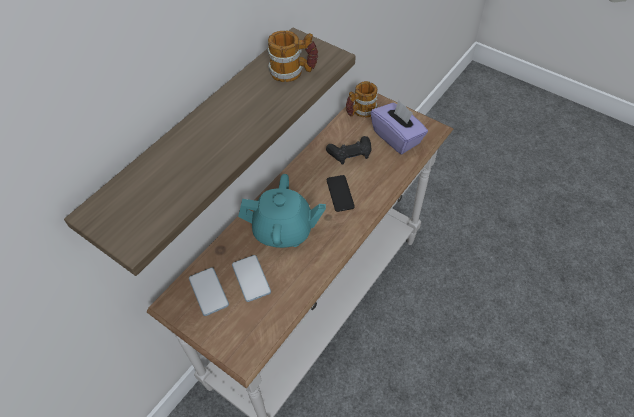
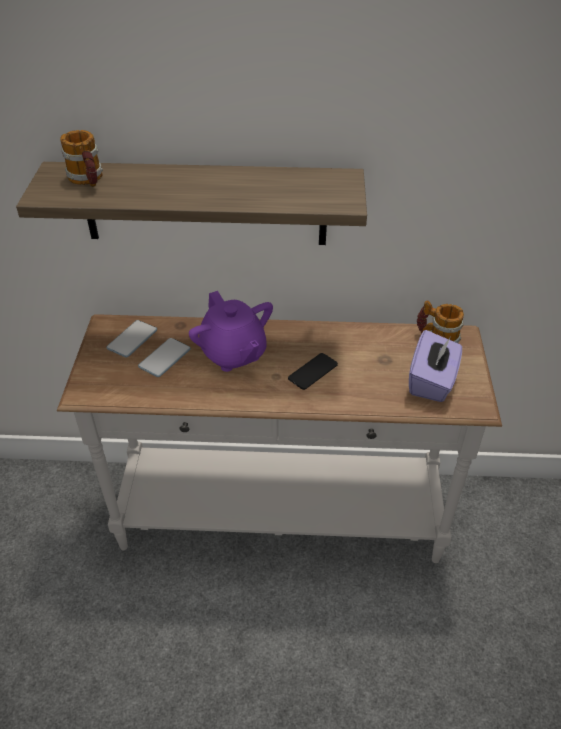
camera: 55 degrees right, 10 degrees down
turquoise teapot [238,174,326,248] -> purple teapot [189,291,273,372]
mug [267,31,318,82] -> mug moved to [60,130,103,187]
black game controller [326,136,371,165] -> none

